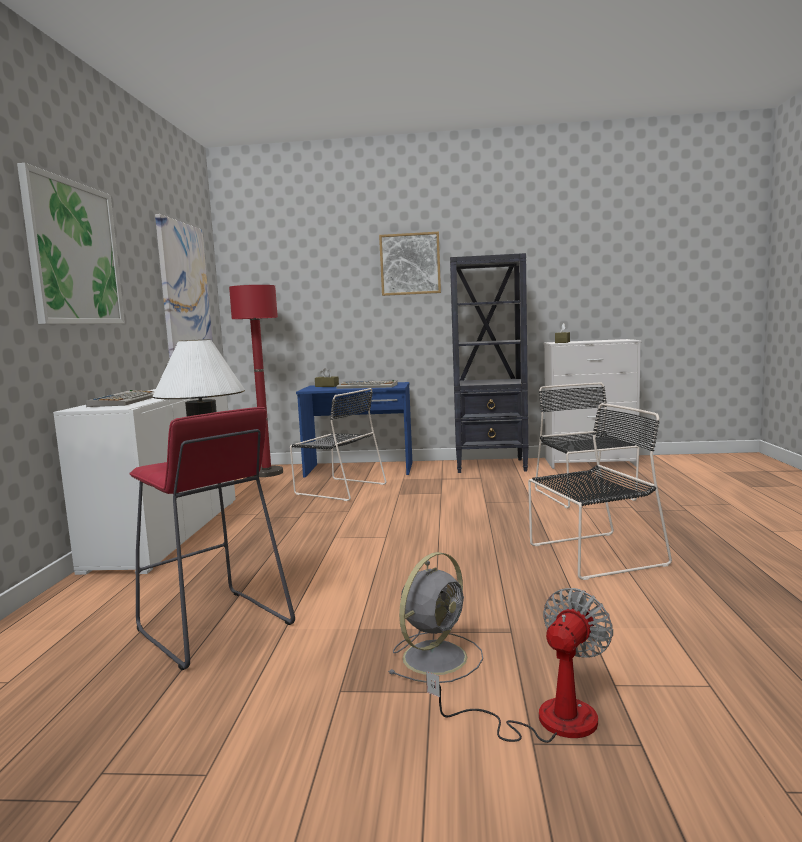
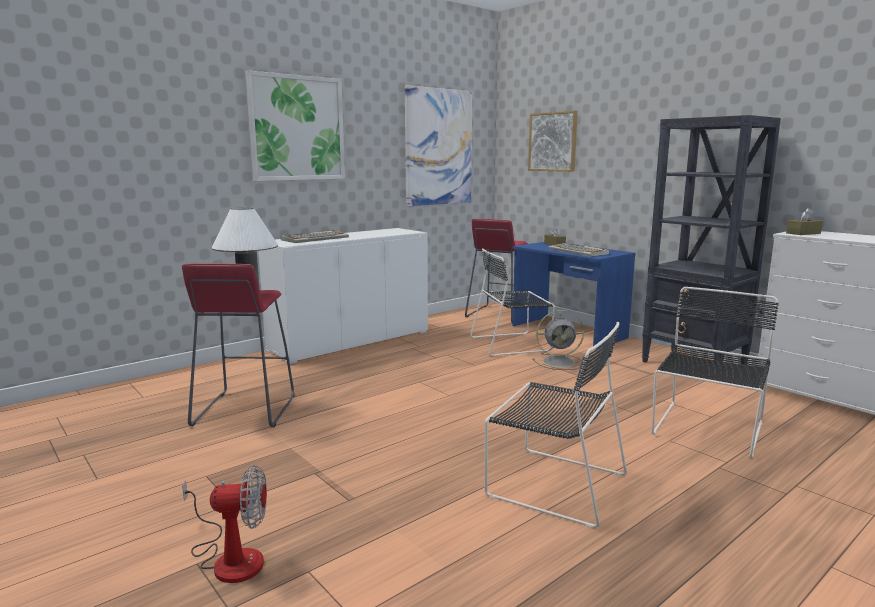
camera: 45 degrees right, 5 degrees up
red floor lamp [229,285,283,477] -> red stool [465,219,528,322]
black chair [290,388,386,501] -> black chair turned 90 degrees clockwise [470,248,555,356]
picture [379,232,441,296] -> picture moved to [528,111,578,172]
grey fan [388,552,483,683] -> grey fan moved to [533,310,584,370]

